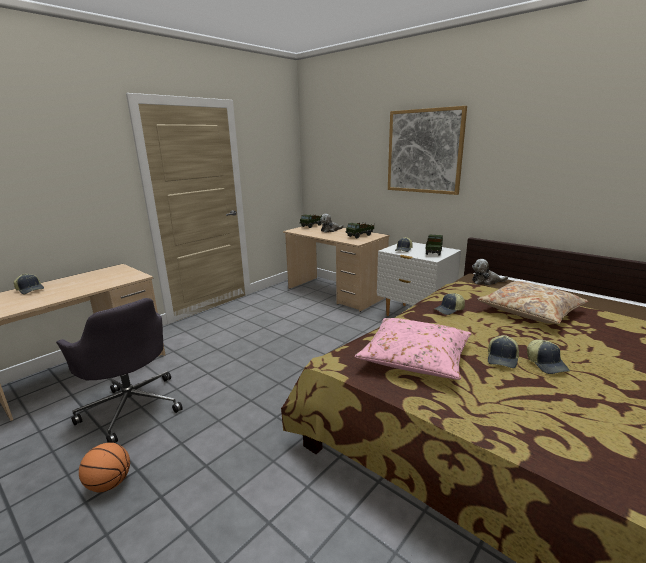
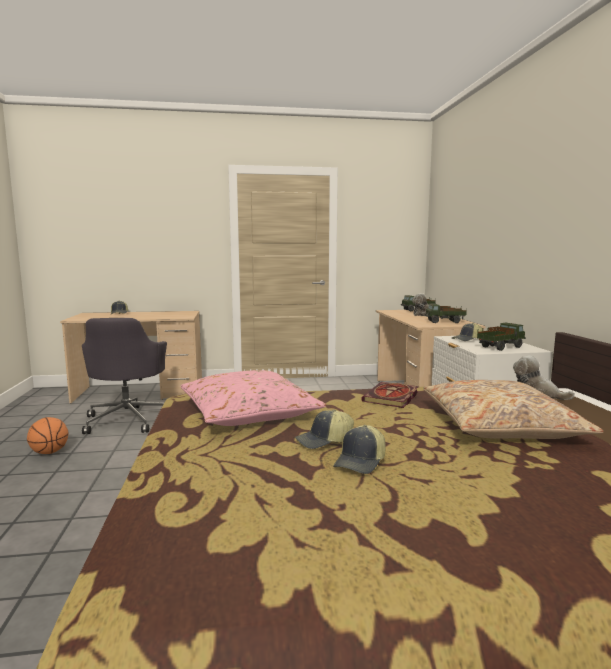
camera: 40 degrees right, 10 degrees down
picture [388,106,467,195] -> none
cap [435,293,465,315] -> book [362,382,418,408]

